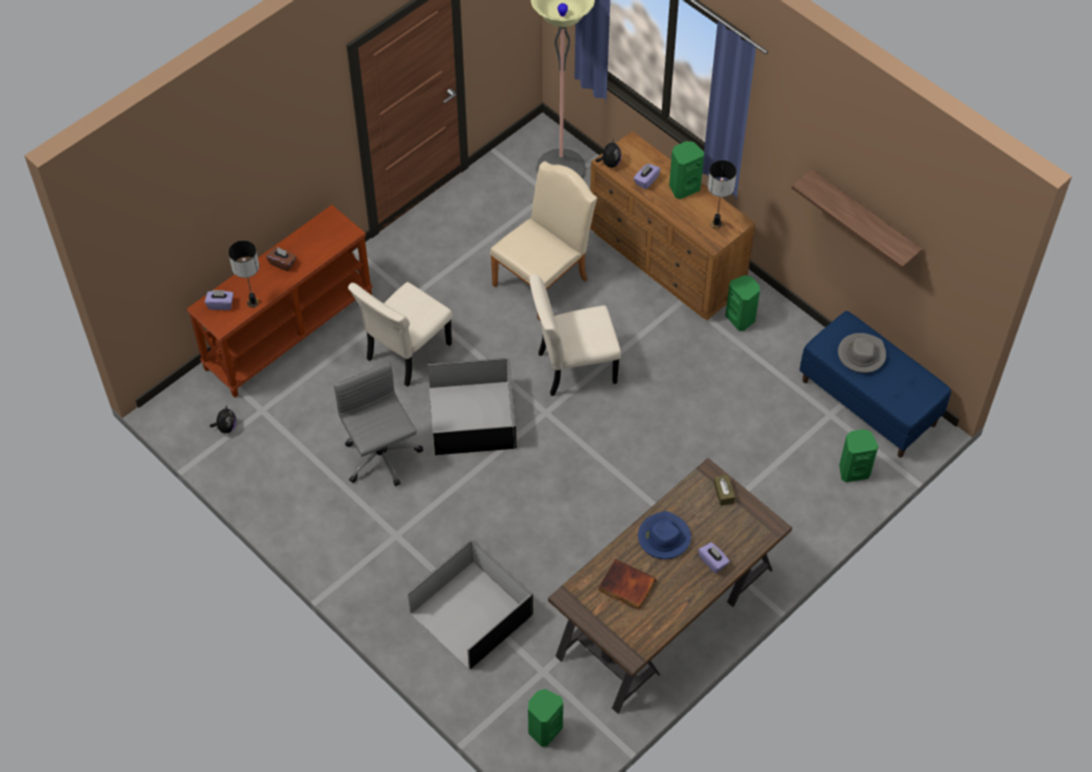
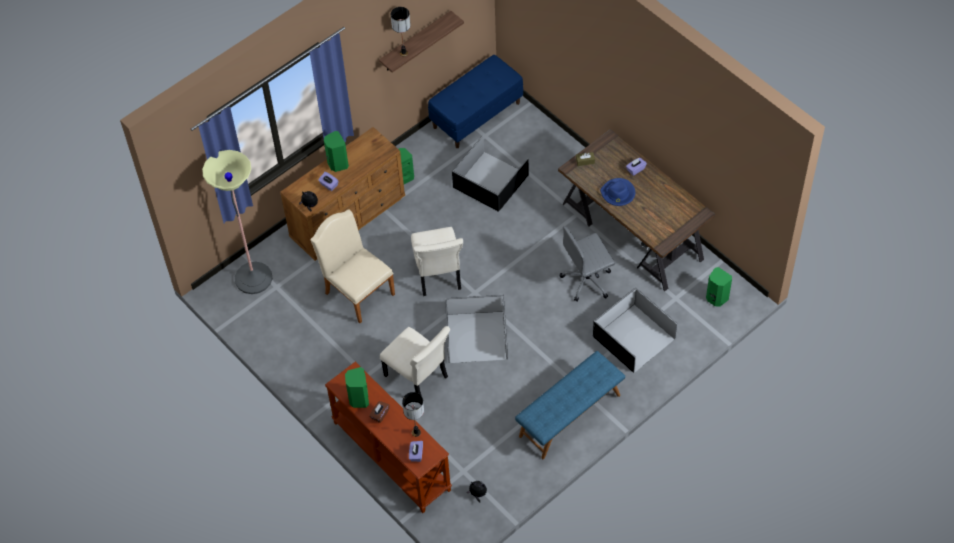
camera: 85 degrees left, 0 degrees up
grey office chair [334,362,423,486] -> grey office chair moved to [560,226,615,301]
book [598,559,656,610] -> none
table lamp [708,160,737,229] -> table lamp moved to [391,7,411,56]
grey hat [838,333,886,373] -> none
green speaker [839,429,878,482] -> green speaker moved to [345,367,369,408]
none -> black storage box [452,135,529,212]
none -> blue bench [515,351,625,459]

